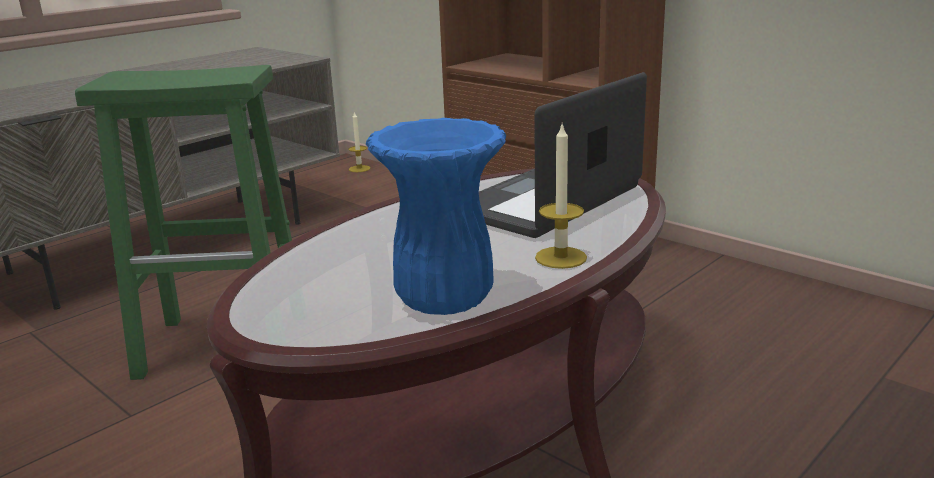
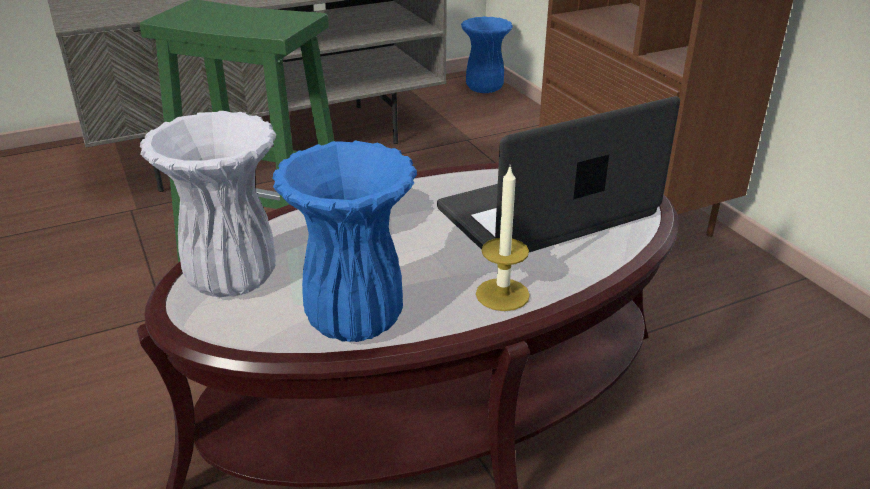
camera: 20 degrees right, 10 degrees up
candle [348,112,370,172] -> blue vase [461,16,513,93]
none -> white vase [140,111,276,297]

